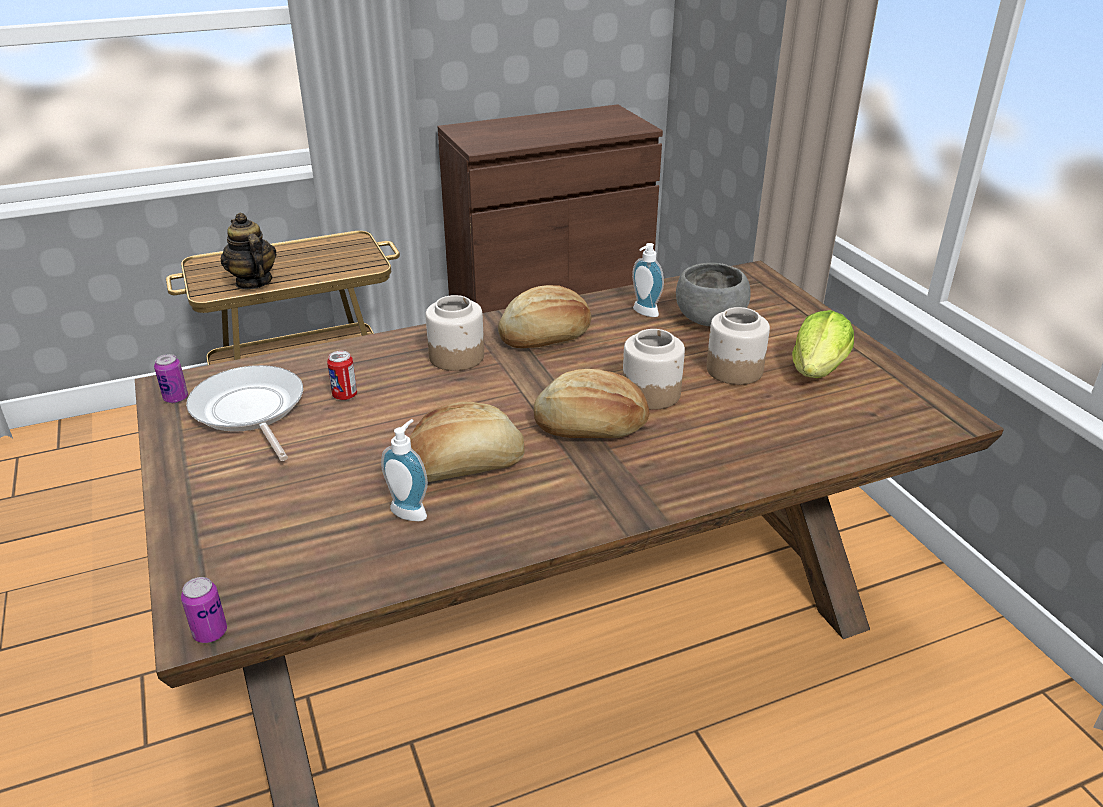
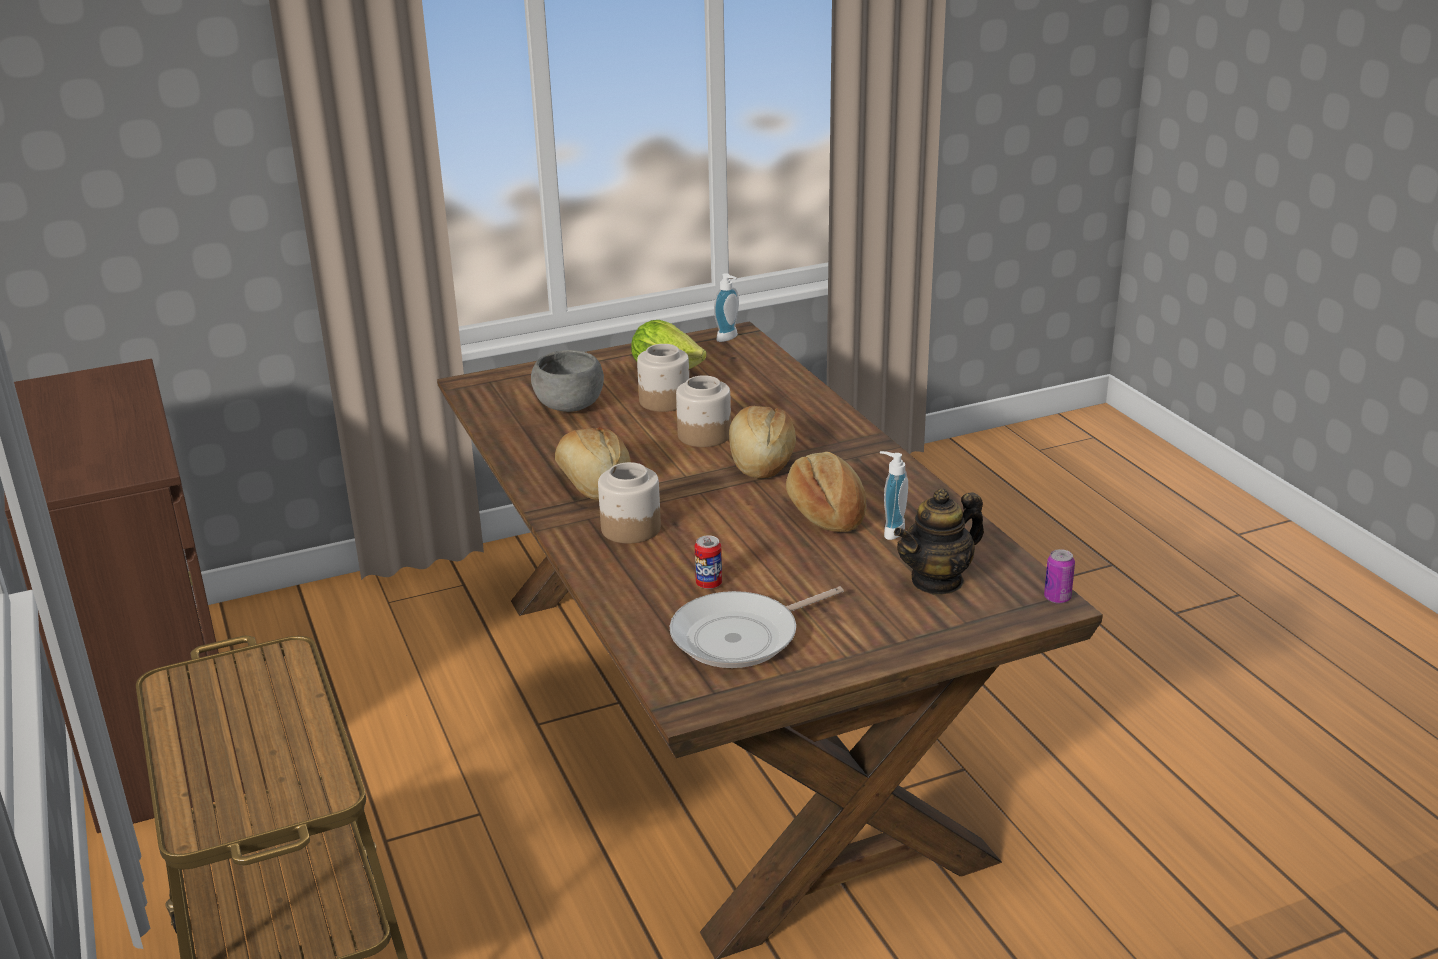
camera: 90 degrees left, 5 degrees down
can [154,354,188,403] -> none
teapot [221,213,277,290] -> teapot moved to [894,488,984,595]
soap dispenser [632,243,664,317] -> soap dispenser moved to [714,273,739,342]

